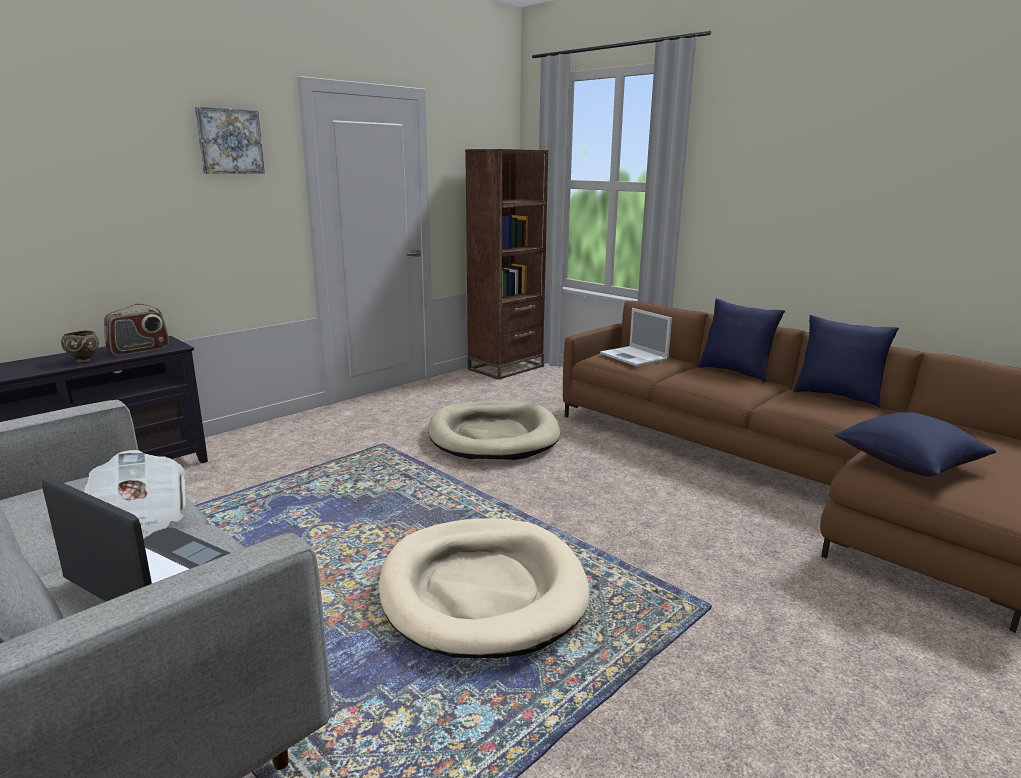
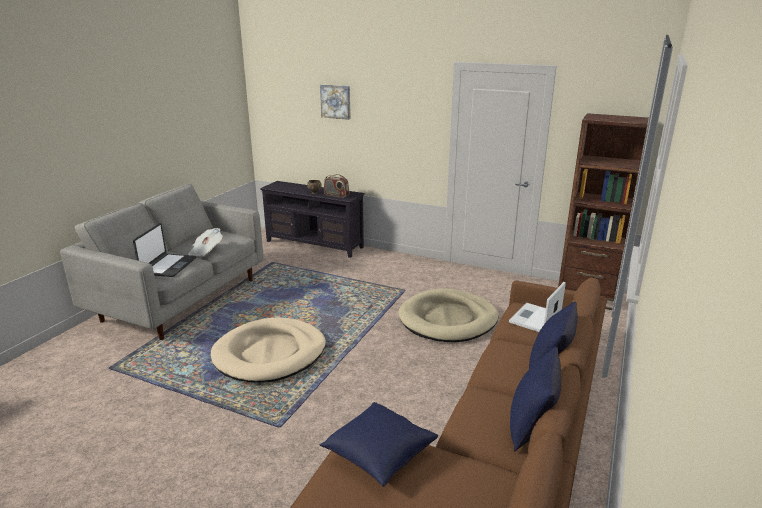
camera: 70 degrees right, 5 degrees up
picture [195,107,265,174] -> picture moved to [320,85,351,120]

